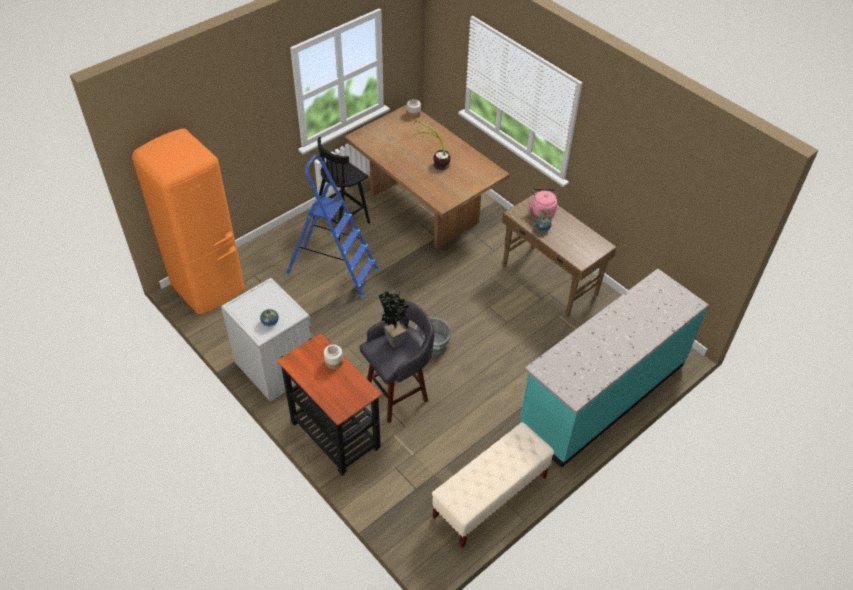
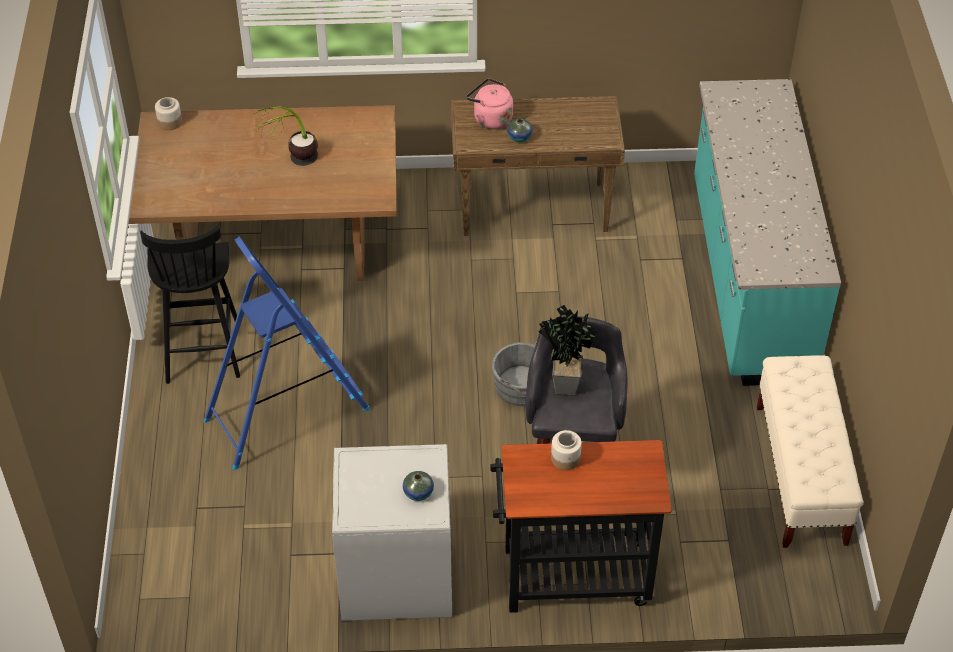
camera: 50 degrees left, 0 degrees up
orange fridge [132,129,245,314] -> none

